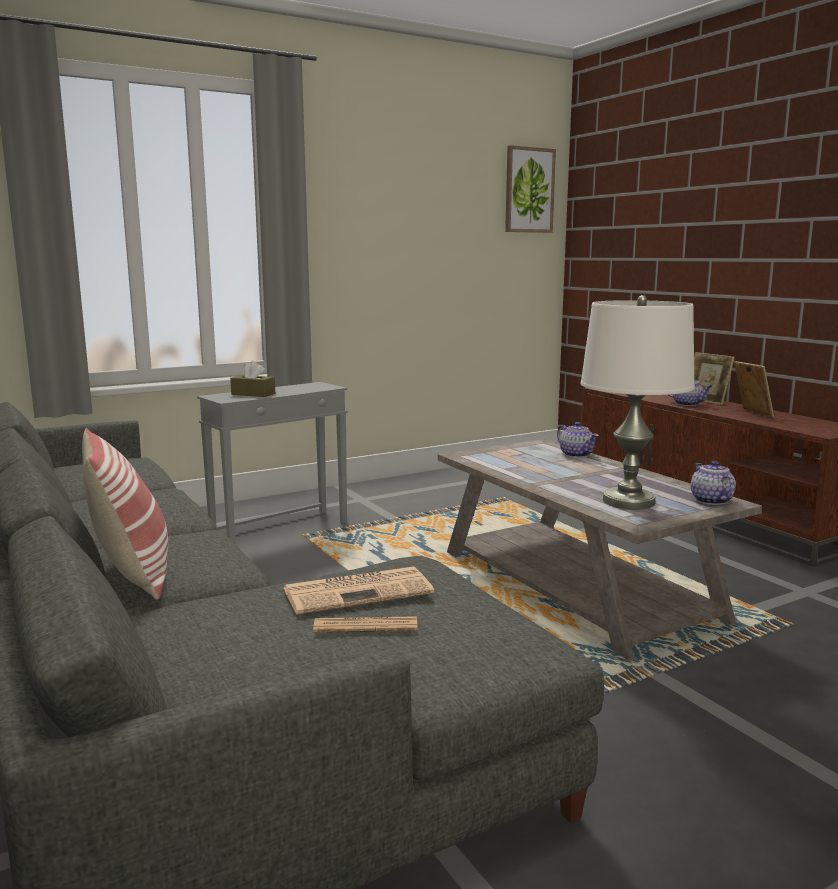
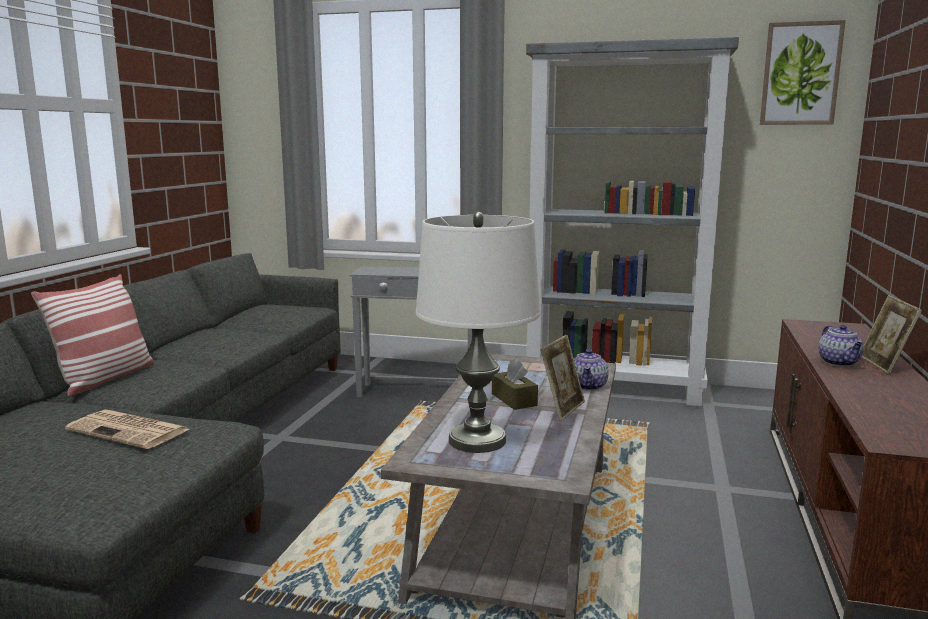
camera: 45 degrees right, 0 degrees up
brown tissue box [230,361,275,397] -> brown tissue box moved to [492,359,538,410]
newspaper [313,616,417,632] -> none
teapot [691,461,736,505] -> none
picture frame [734,361,774,417] -> picture frame moved to [540,335,585,421]
none -> grey bookcase [526,37,739,406]

